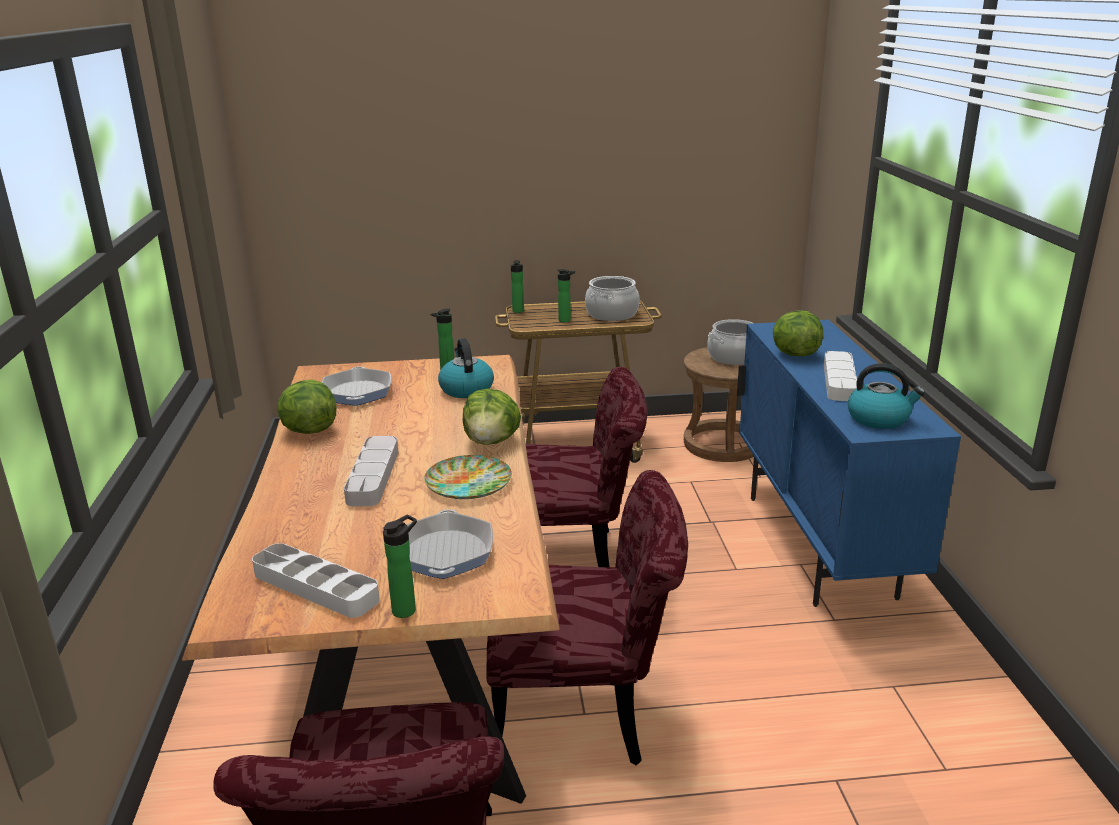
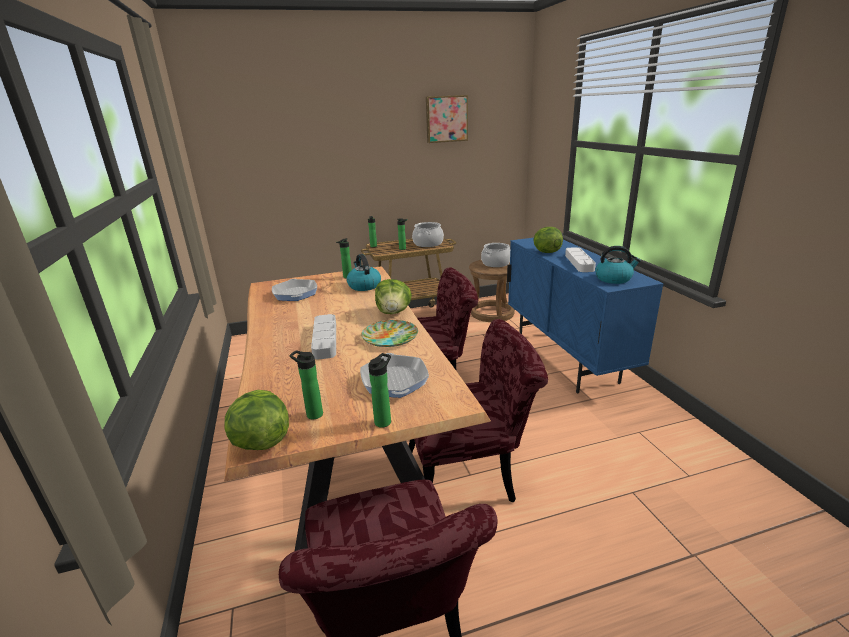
camera: 10 degrees left, 0 degrees up
white tray [252,543,380,618] -> bottle [289,350,323,419]
lettuce [277,379,336,434] -> lettuce moved to [225,390,289,450]
none -> picture [426,95,468,143]

